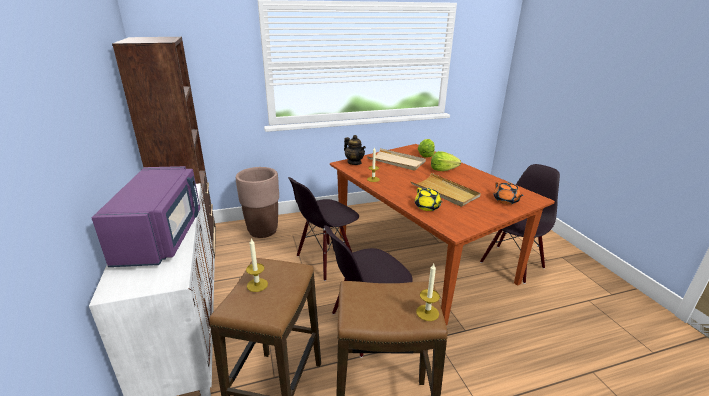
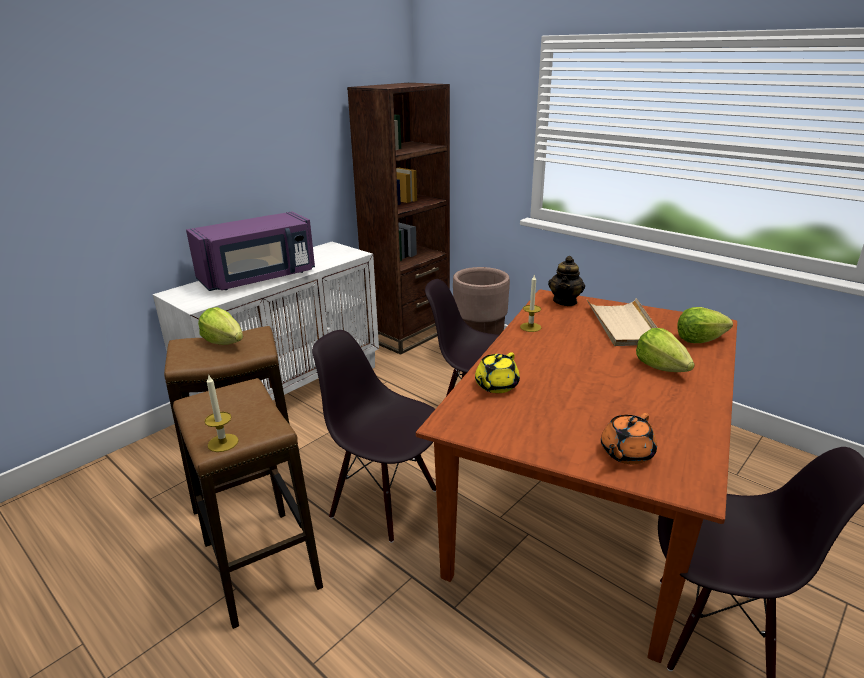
camera: 60 degrees right, 0 degrees up
candle [246,238,268,292] -> lettuce [198,307,243,345]
beige tray [410,173,481,207] -> none

